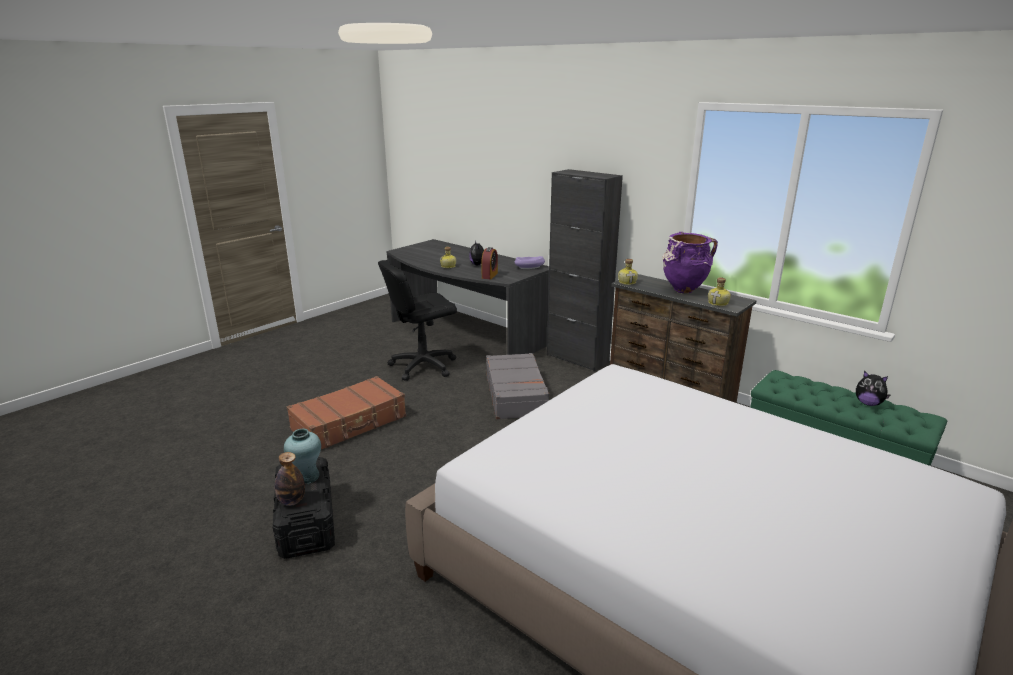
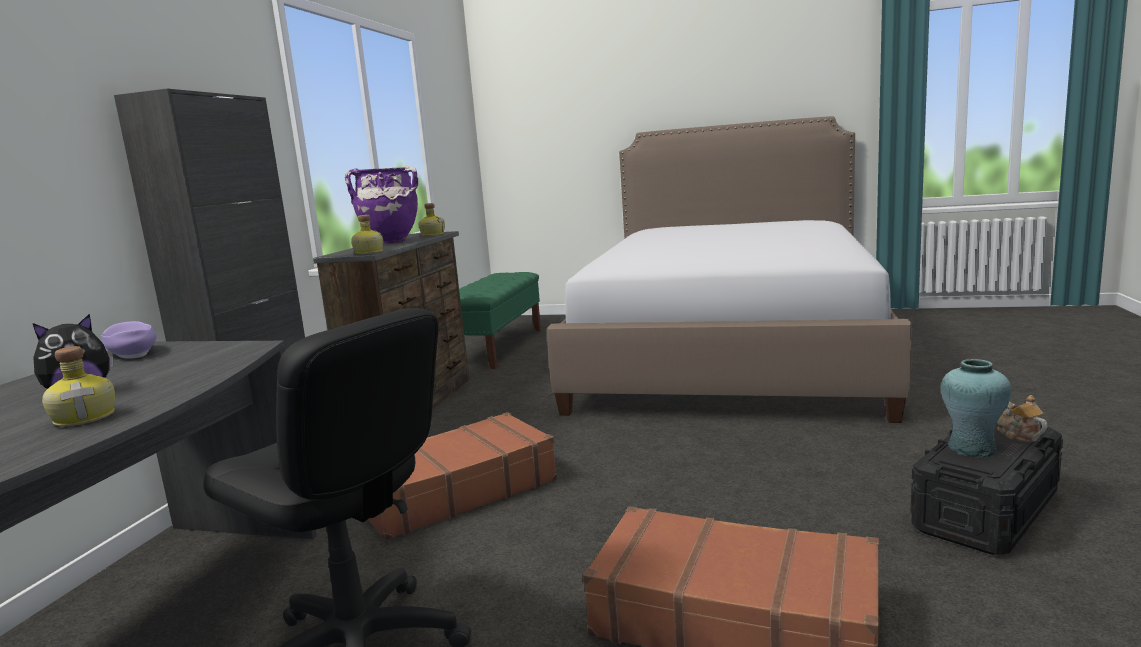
camera: 115 degrees left, 10 degrees down
bottle [275,452,305,506] -> teapot [997,395,1047,442]
alarm clock [481,247,498,279] -> none
grey suitcase [486,353,549,419] -> brown suitcase [368,412,558,541]
plush toy [856,371,890,406] -> none

